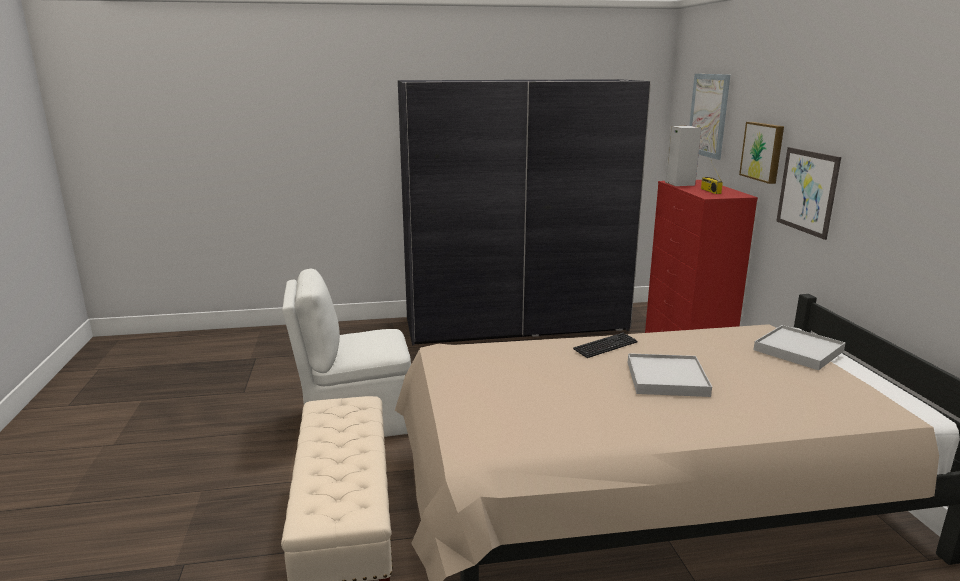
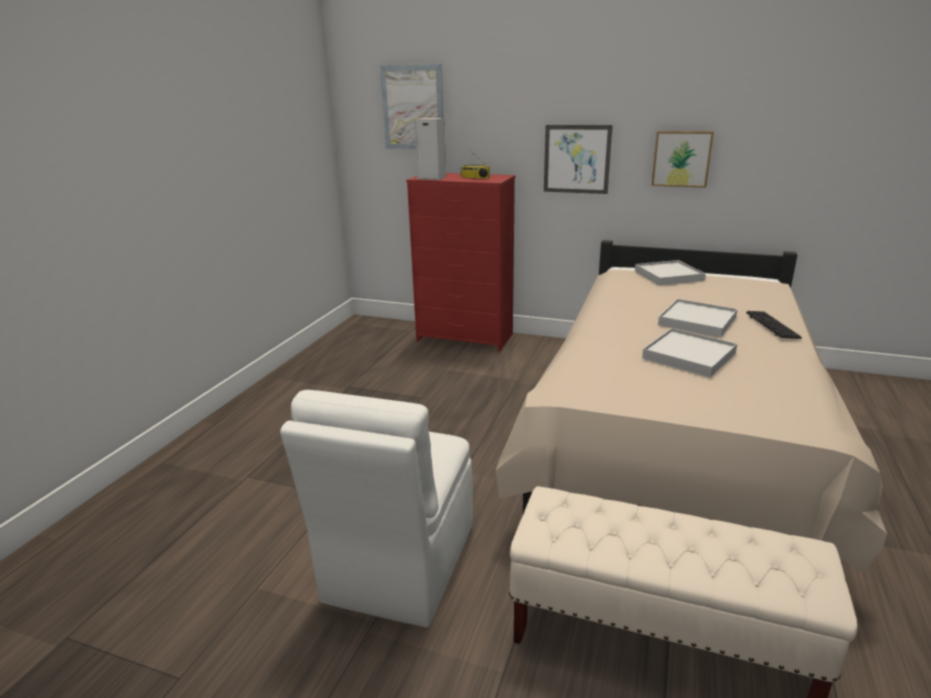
camera: 60 degrees left, 5 degrees up
grey wardrobe [398,79,651,345] -> none
keyboard [573,332,638,358] -> keyboard moved to [746,311,802,339]
picture [739,122,784,184] -> picture moved to [652,131,714,188]
none -> white tray [642,328,737,377]

